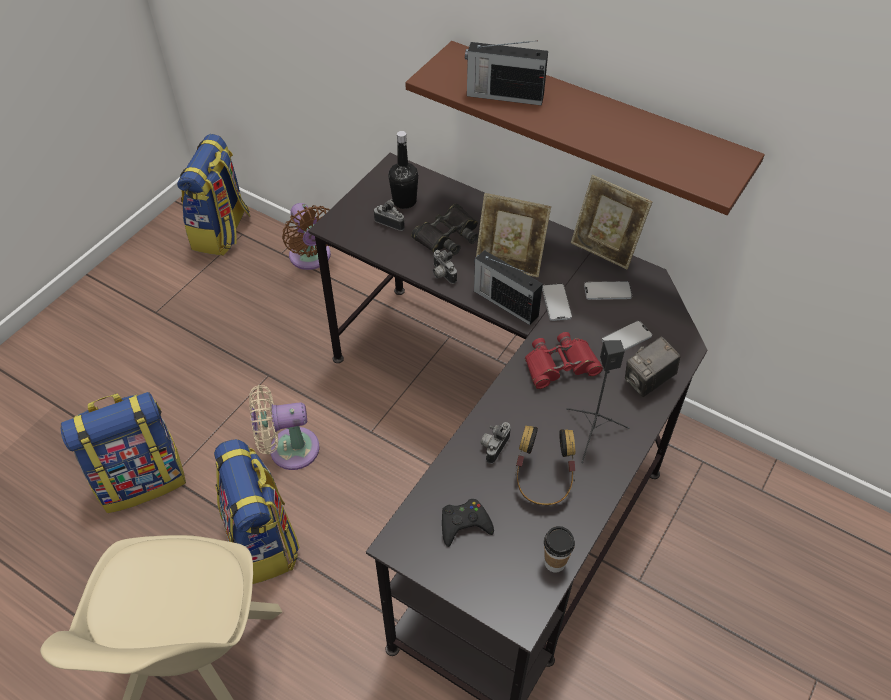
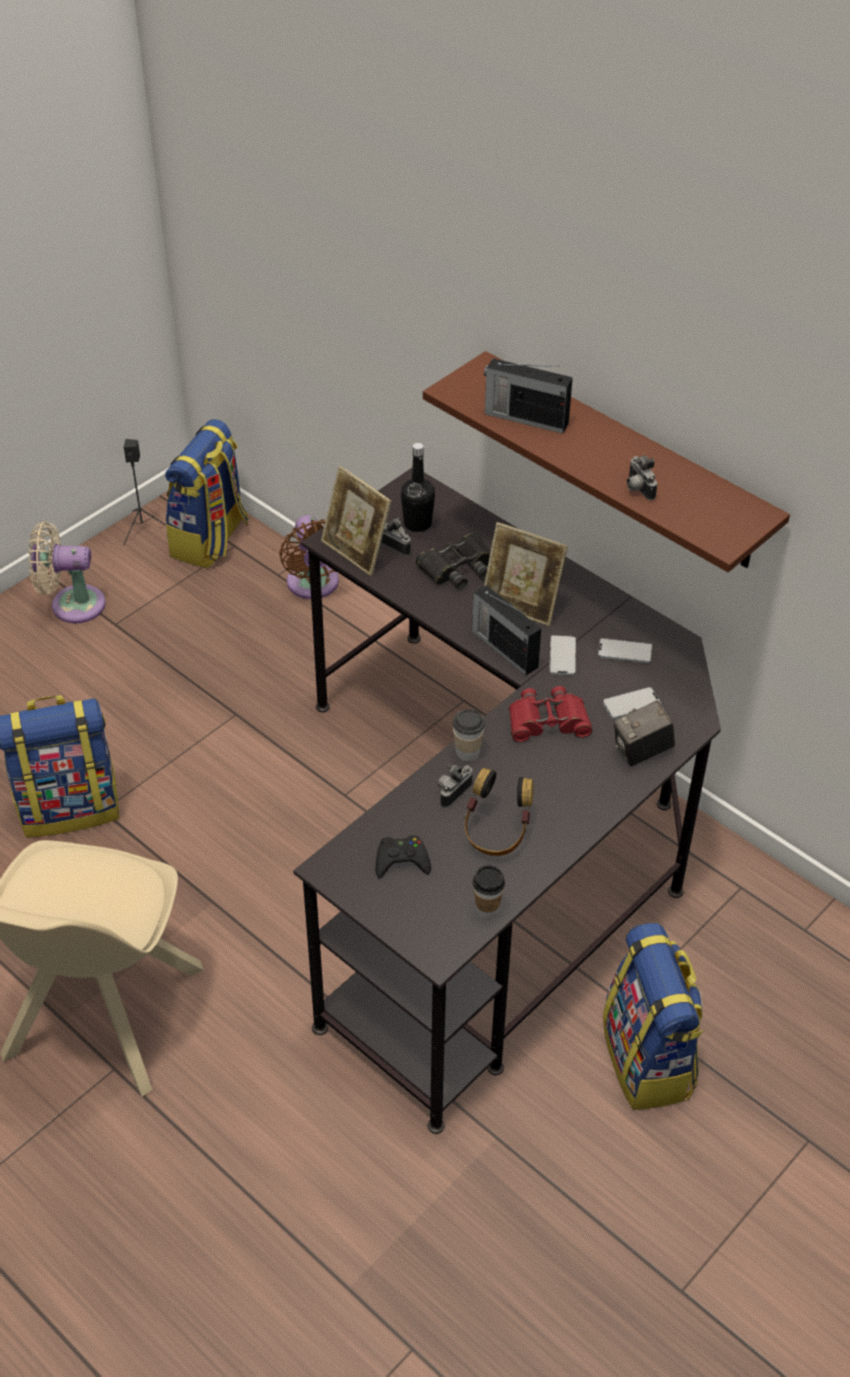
camera: 10 degrees right, 5 degrees down
backpack [214,439,300,584] -> backpack moved to [603,923,704,1110]
beige fan [249,385,320,470] -> beige fan moved to [29,522,106,623]
camera [433,250,457,284] -> camera moved to [627,455,657,500]
black speaker [566,340,629,463] -> black speaker moved to [124,439,167,545]
picture frame [571,175,653,269] -> picture frame moved to [321,466,391,576]
none -> cup [453,710,485,762]

